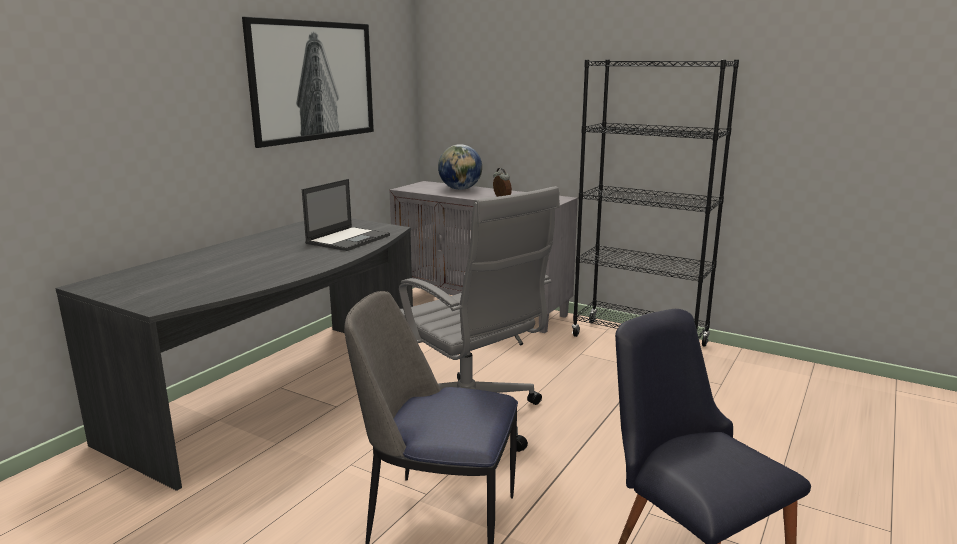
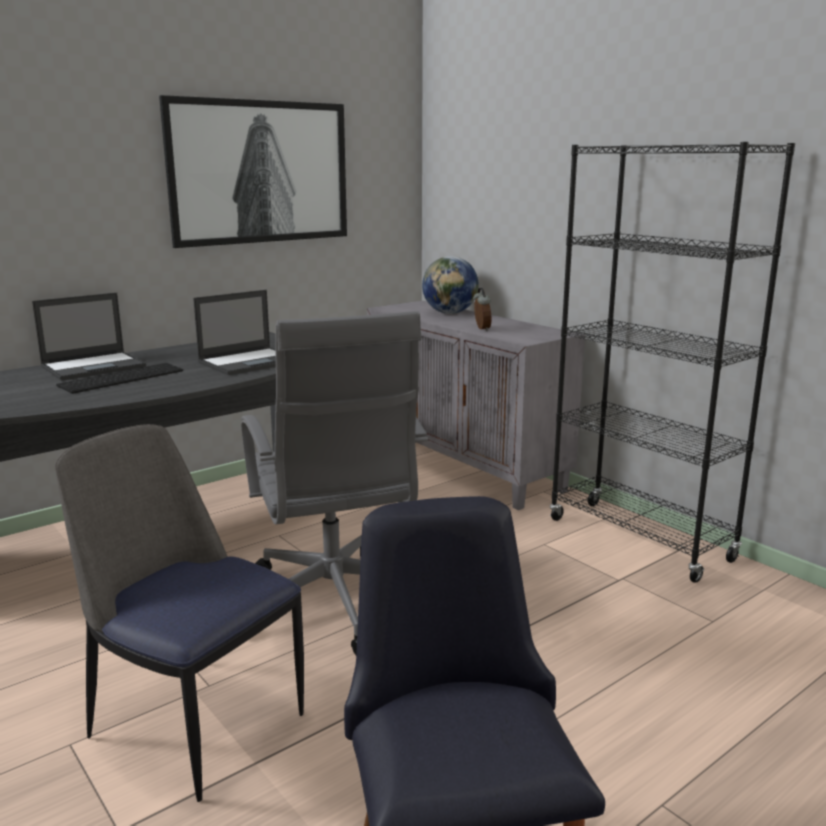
camera: 20 degrees right, 0 degrees up
none -> laptop [32,292,146,381]
none -> keyboard [56,363,183,394]

